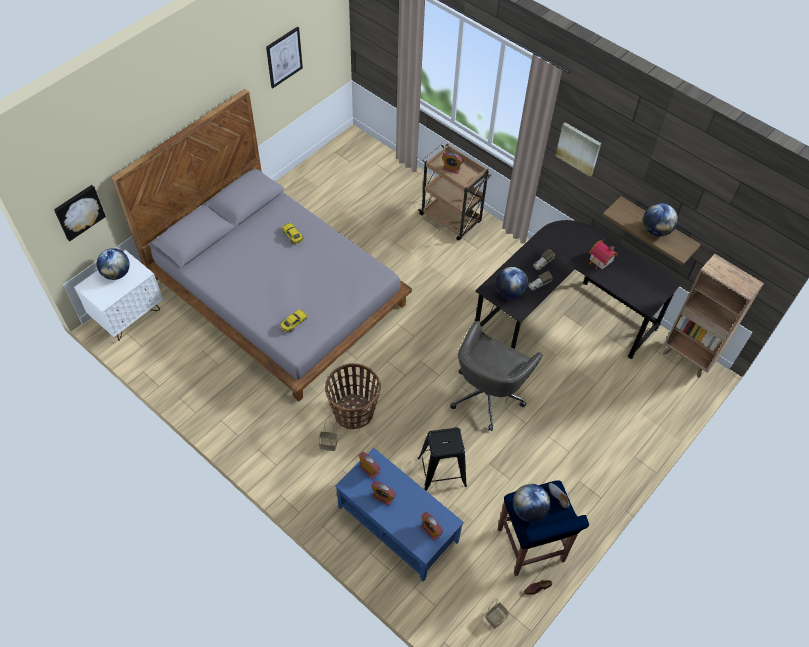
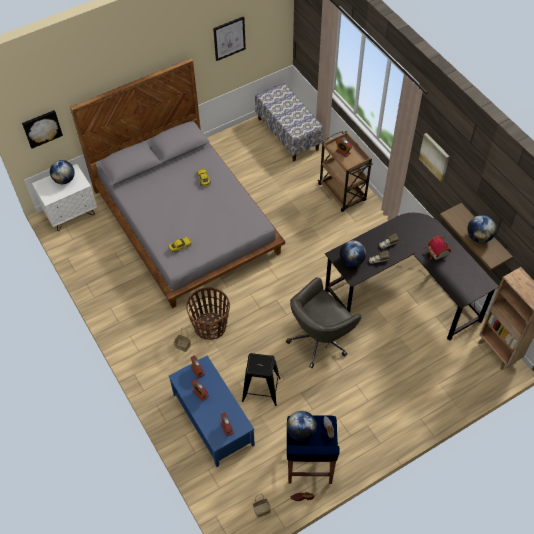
camera: 20 degrees right, 0 degrees up
none -> bench [255,83,323,161]

